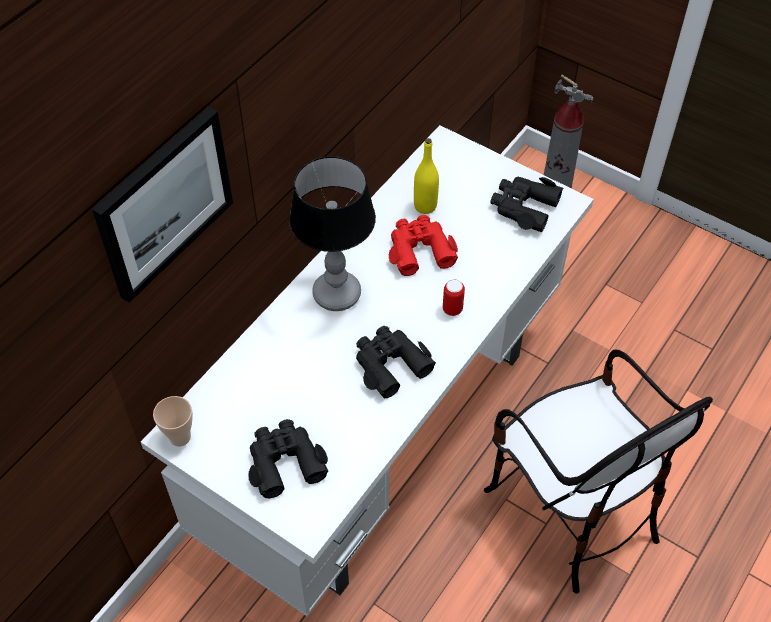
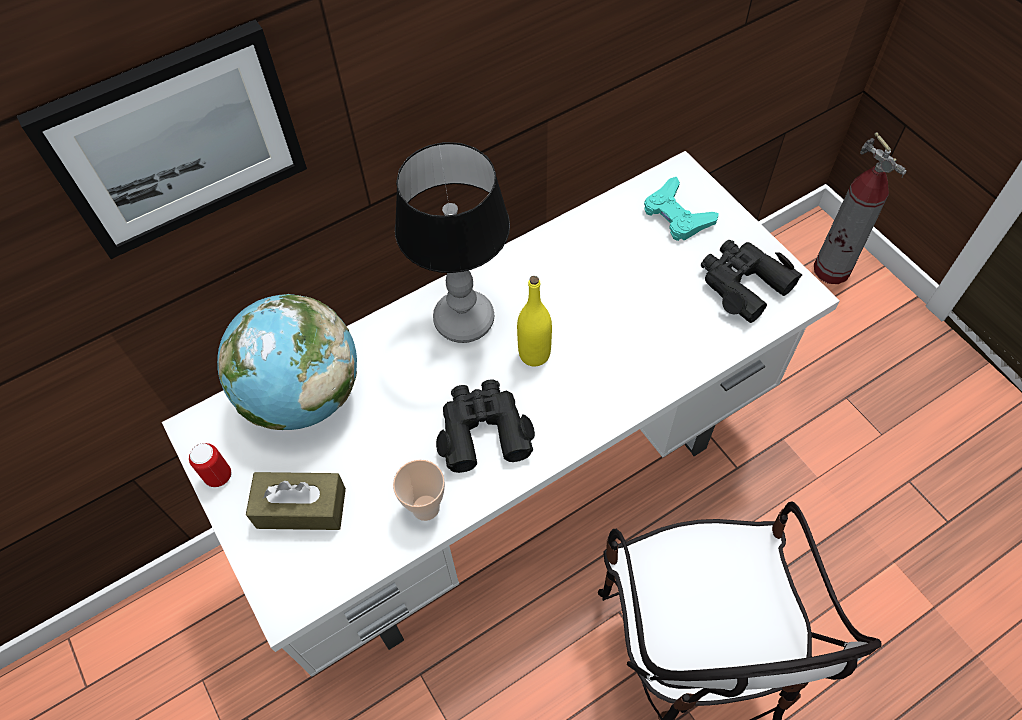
camera: 25 degrees right, 5 degrees up
cup [153,396,193,447] -> cup moved to [393,460,445,521]
black binoculars [248,419,328,498] -> brown tissue box [246,472,346,530]
red binoculars [389,215,458,276] -> none
yellow bottle [414,138,439,214] -> yellow bottle moved to [517,276,552,367]
can [443,280,465,316] -> can moved to [189,443,231,487]
none -> globe [217,294,357,430]
none -> turquoise game controller [644,177,719,241]

